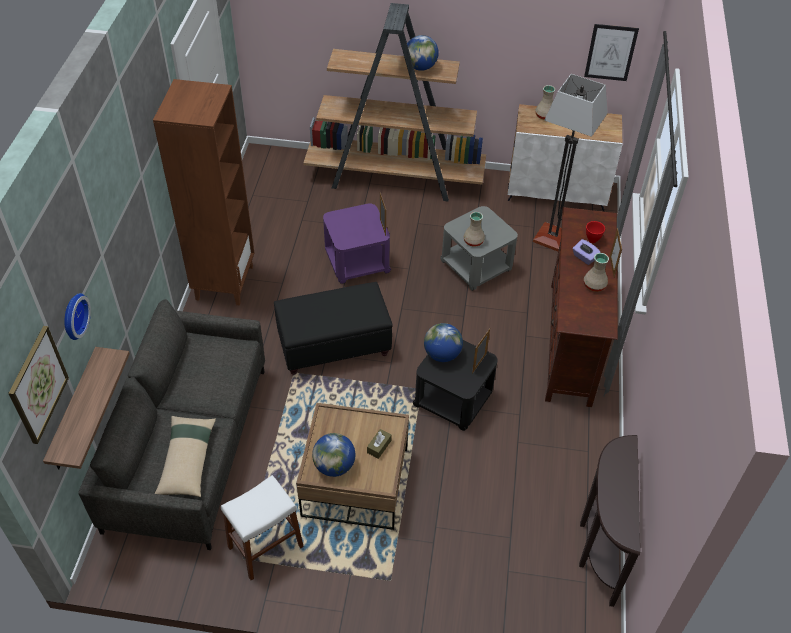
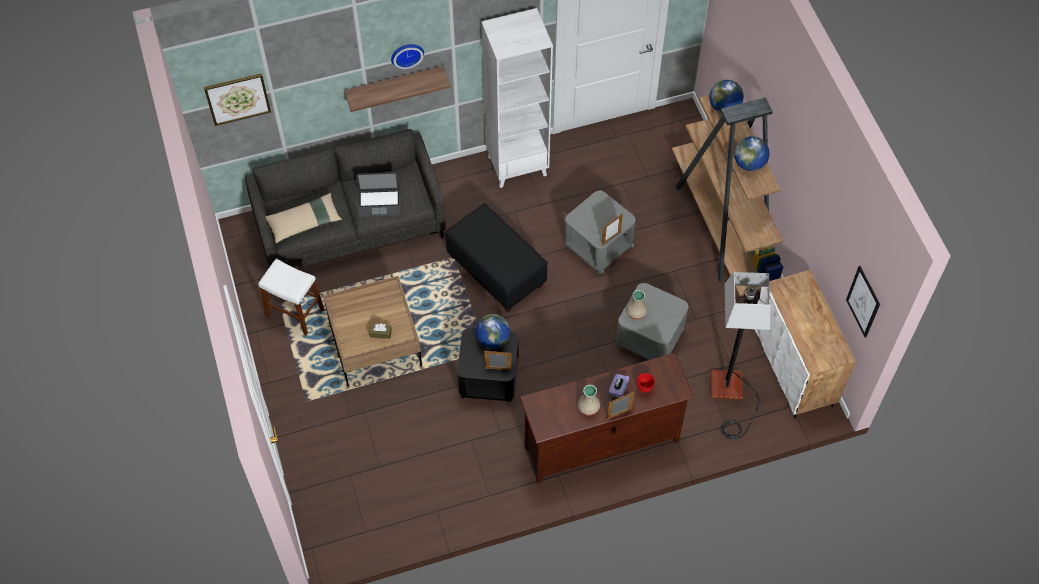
camera: 65 degrees right, 10 degrees up
shelf [43,347,130,469] -> shelf moved to [344,66,451,112]
wall clock [64,293,91,340] -> wall clock moved to [391,44,424,69]
brown bookcase [153,79,254,306] -> white bookcase [481,8,553,188]
globe [312,433,355,477] -> globe moved to [709,80,744,113]
purple side table [323,203,391,284] -> grey side table [564,191,635,275]
beige vase [535,85,555,120] -> none
brown console table [579,435,640,607] -> none
none -> laptop [356,172,400,217]

